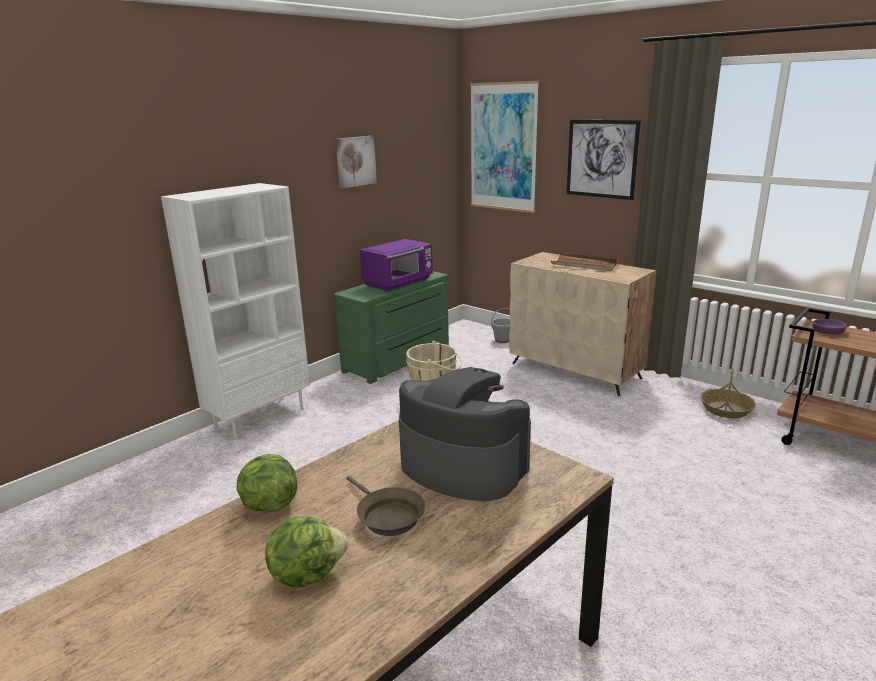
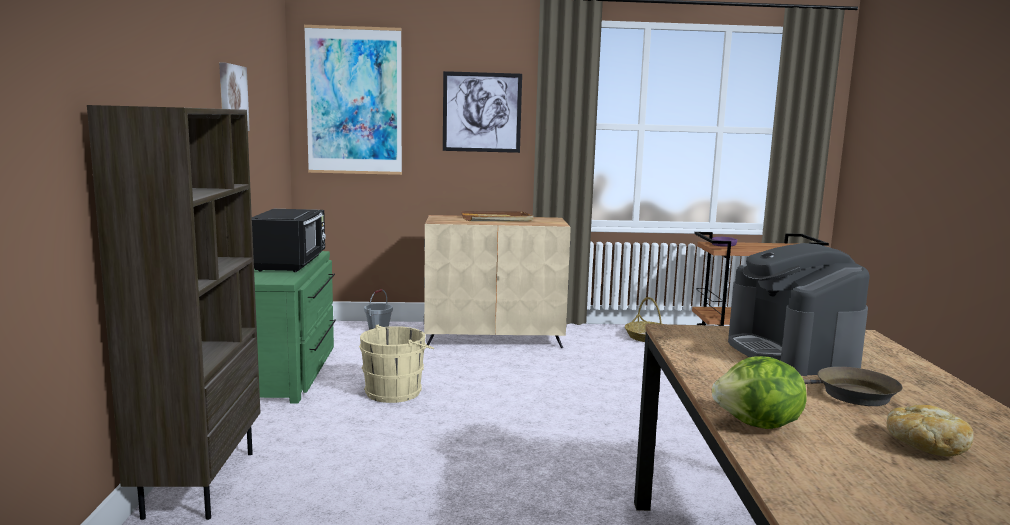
camera: 45 degrees left, 10 degrees down
white bookcase [161,183,310,440] -> brown bookcase [87,105,261,520]
lettuce [265,516,348,587] -> bread [887,405,974,457]
purple microwave [360,239,433,291] -> black microwave [252,209,326,272]
coffee machine [399,367,531,501] -> coffee machine turned 90 degrees counterclockwise [728,243,870,376]

